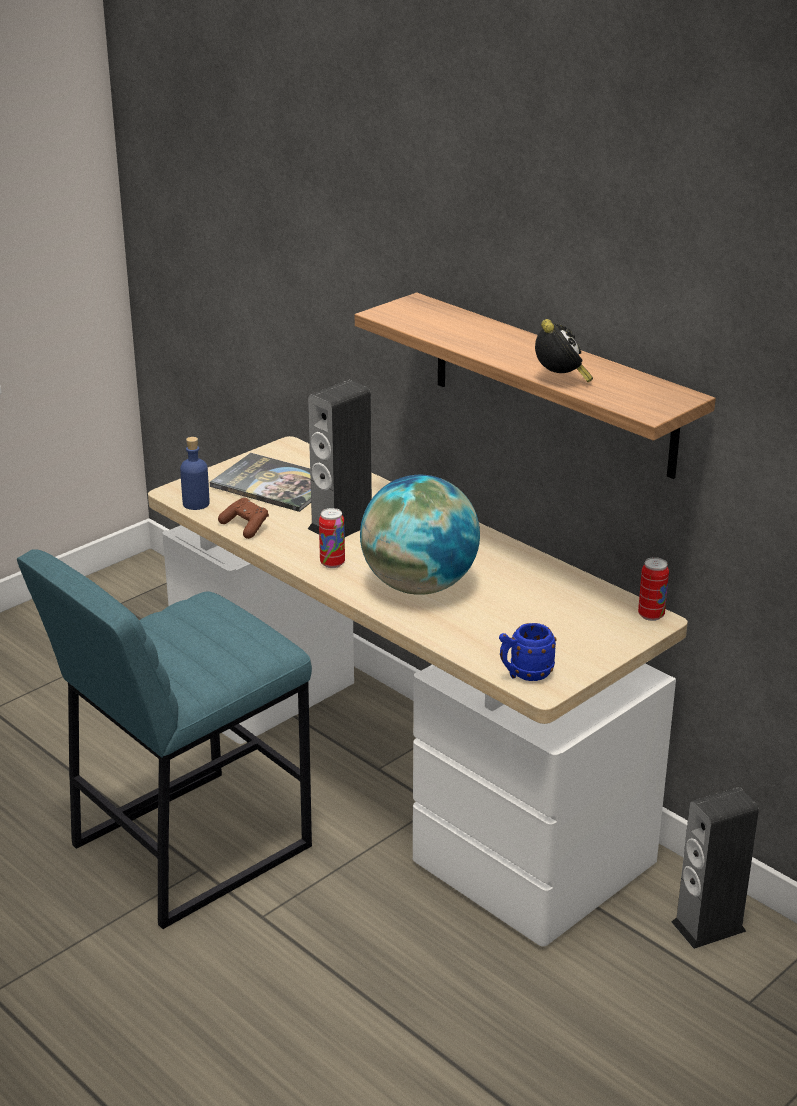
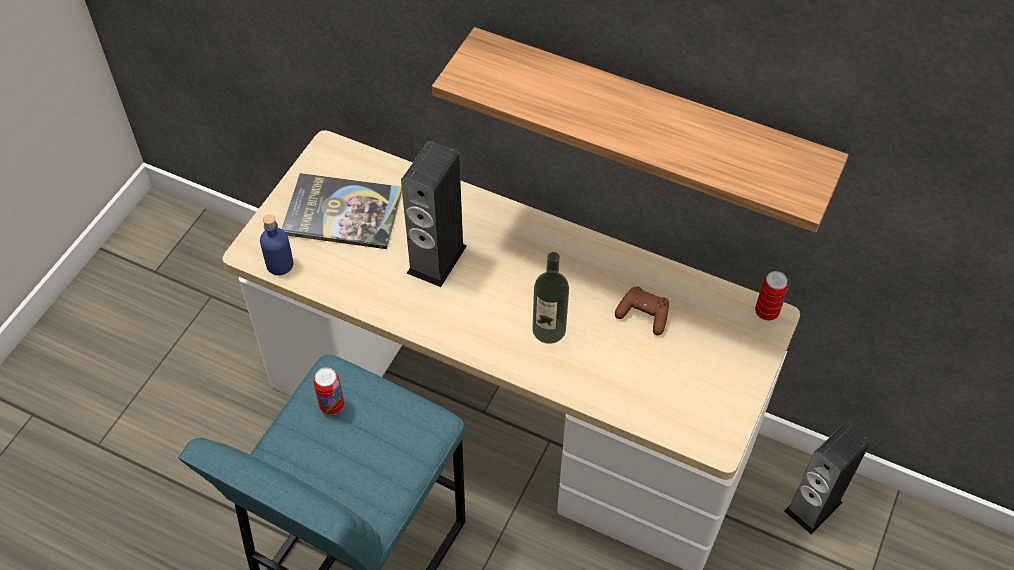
camera: 20 degrees left, 25 degrees up
brown game controller [218,498,269,539] -> brown game controller moved to [615,286,669,336]
can [319,508,345,568] -> can moved to [314,367,344,415]
globe [360,475,480,595] -> bottle [532,252,569,344]
blue mug [499,623,557,681] -> none
alarm clock [535,319,593,382] -> none

